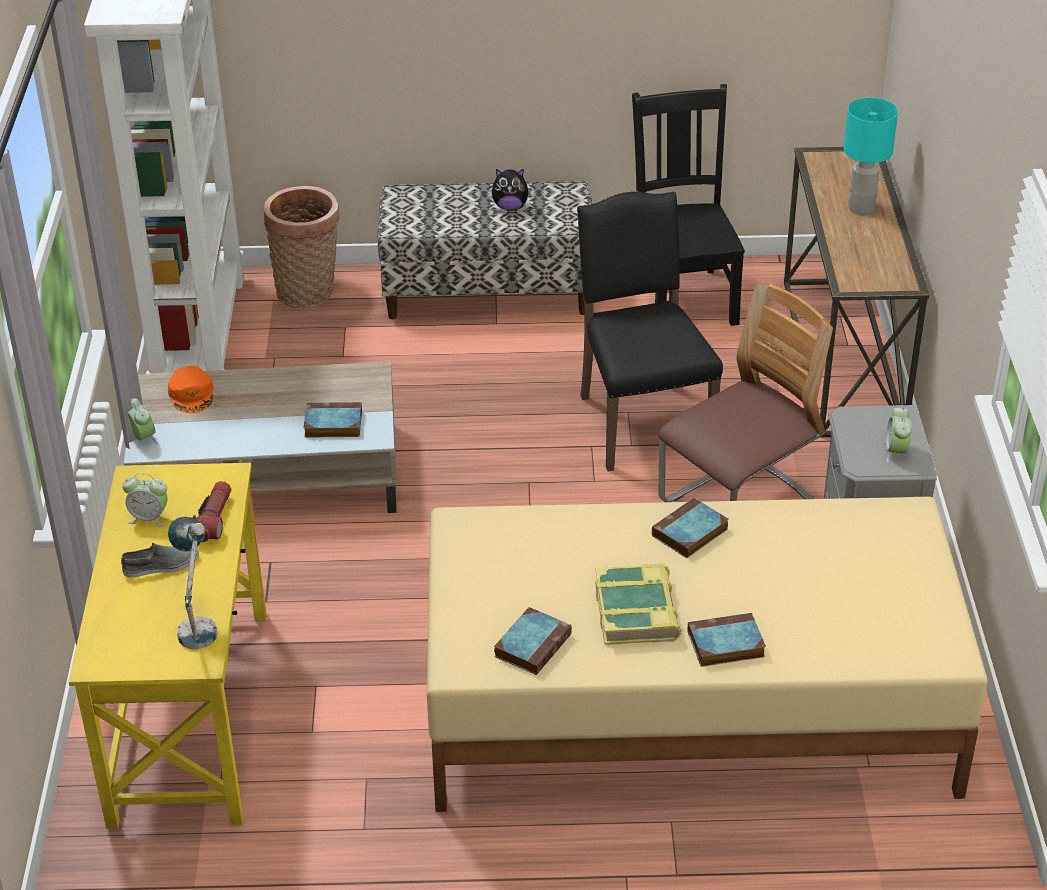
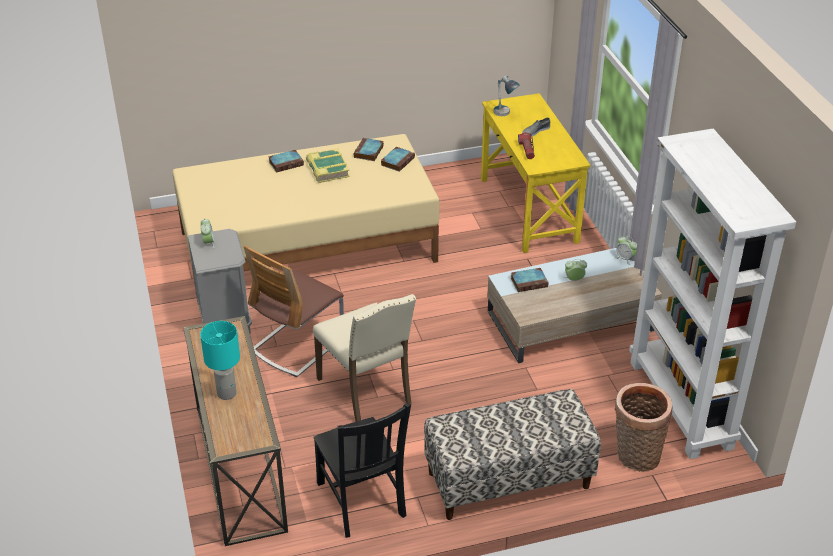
camera: 165 degrees right, 0 degrees up
alarm clock [122,473,168,527] -> alarm clock moved to [564,259,587,281]
orange cap [168,366,213,413] -> none
plush toy [492,169,532,211] -> none
black chair [577,191,723,472] -> beige chair [313,294,416,422]
book [652,498,728,558] -> book moved to [381,147,415,172]

